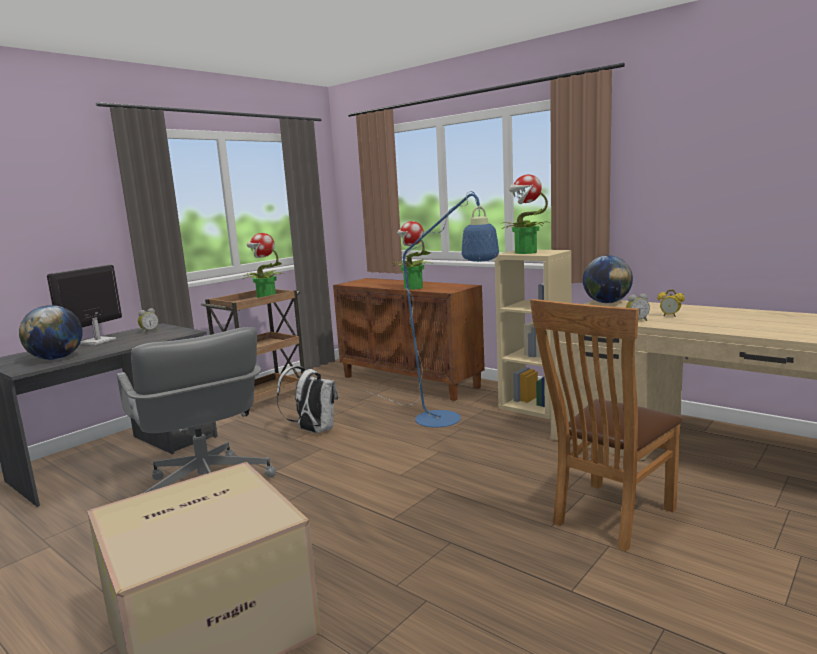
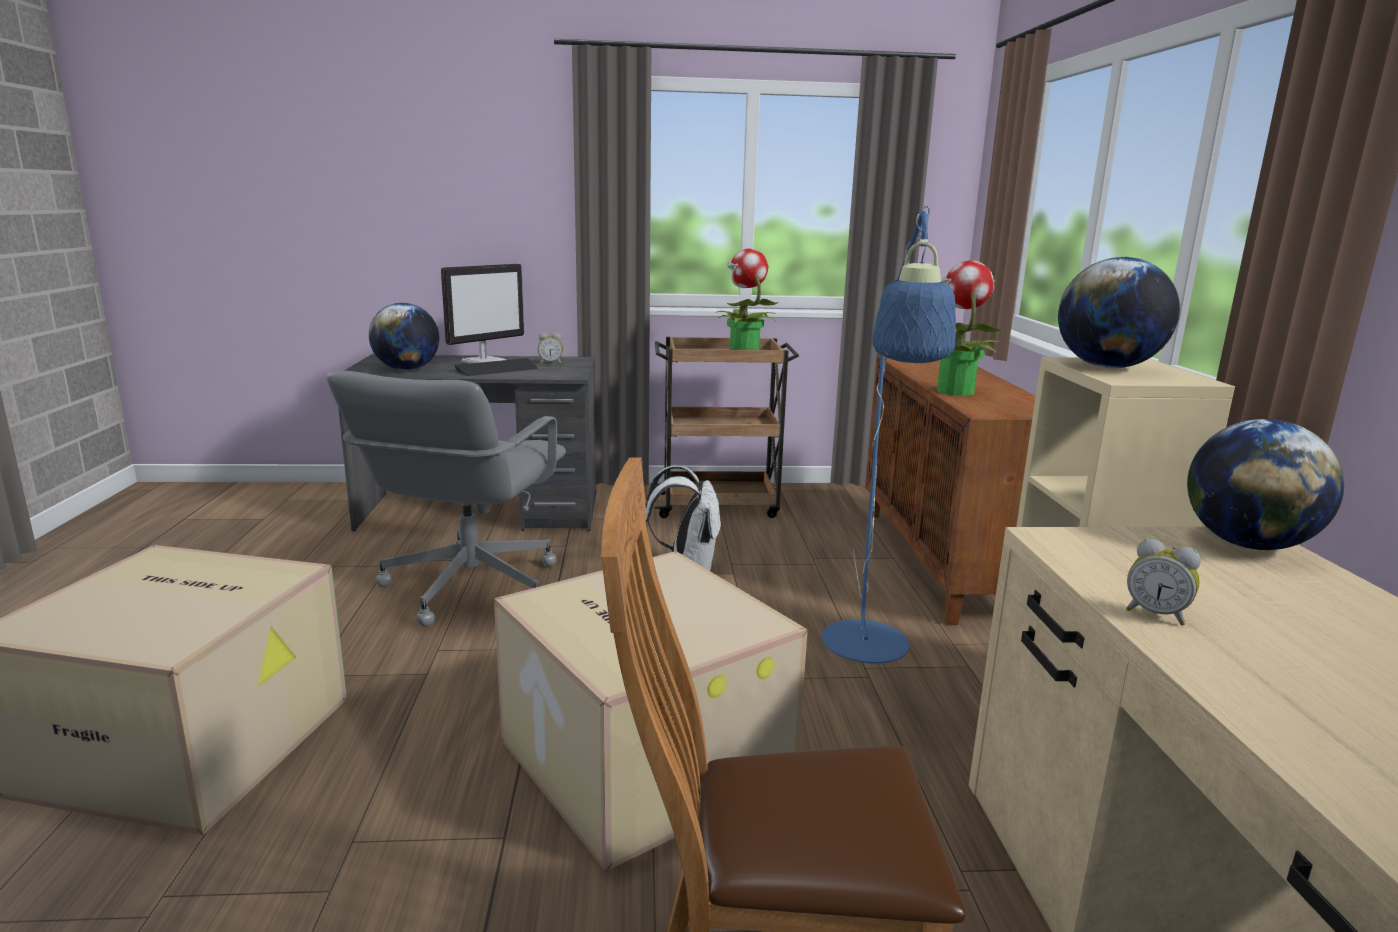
camera: 45 degrees right, 5 degrees up
monitor [47,264,122,345] -> monitor turned 150 degrees clockwise [441,264,524,364]
potted plant [502,174,548,254] -> globe [1058,257,1180,368]
alarm clock [657,290,685,317] -> none
none -> keyboard [455,358,538,376]
none -> cardboard box [494,551,808,871]

